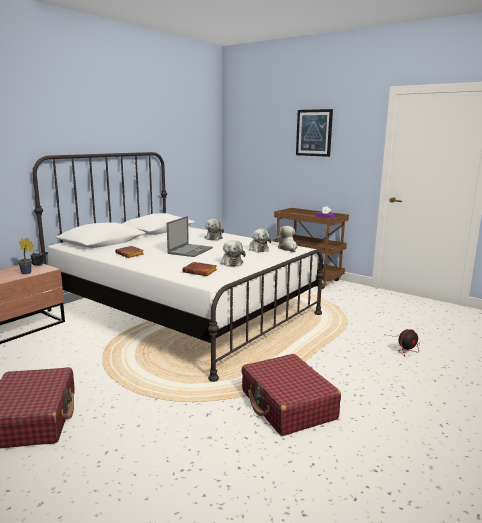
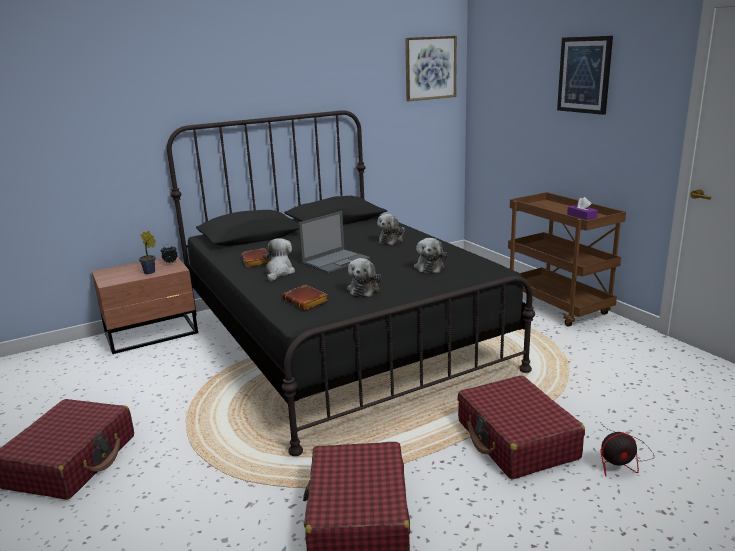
camera: 25 degrees right, 5 degrees up
white bed [33,152,325,382] -> black bed [167,110,535,456]
plush toy [276,226,298,252] -> plush toy moved to [263,238,295,281]
none -> picture [405,36,457,101]
none -> red suitcase [457,375,585,479]

